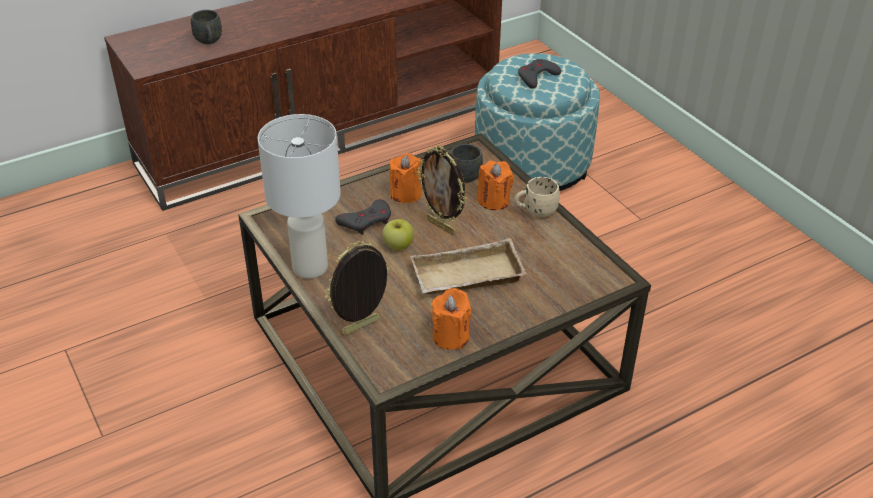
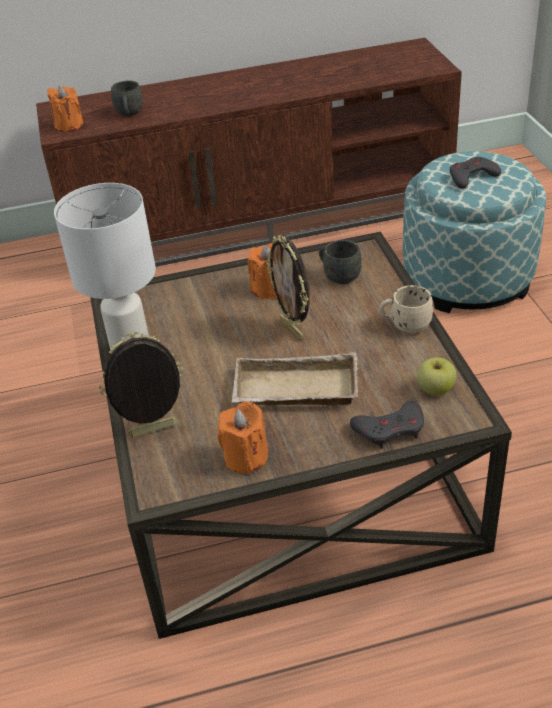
camera: 20 degrees right, 0 degrees up
grey game controller [335,199,391,235] -> grey game controller moved to [350,401,424,449]
apple [382,219,414,250] -> apple moved to [417,358,457,396]
orange candle [477,160,514,210] -> orange candle moved to [47,86,83,132]

